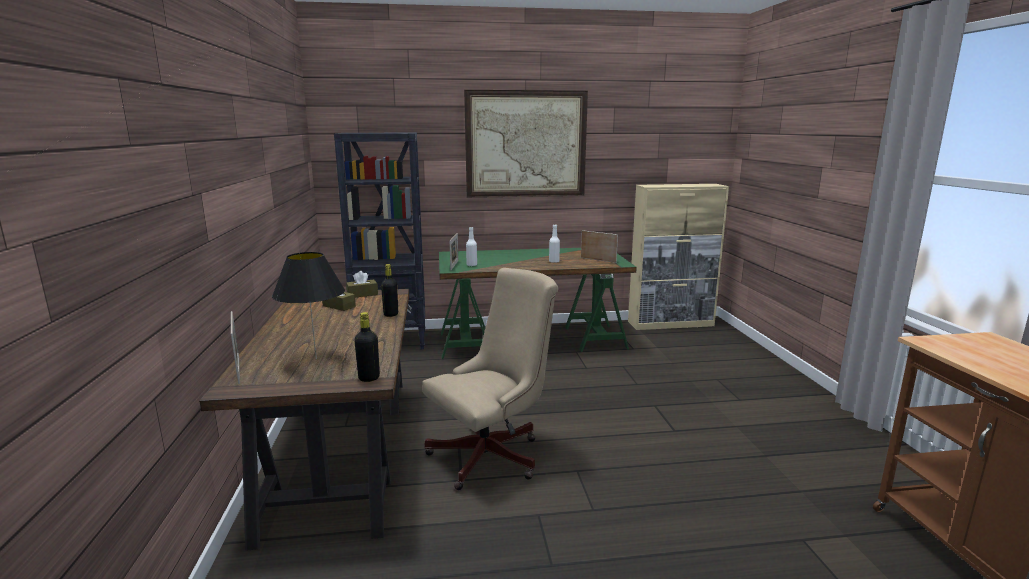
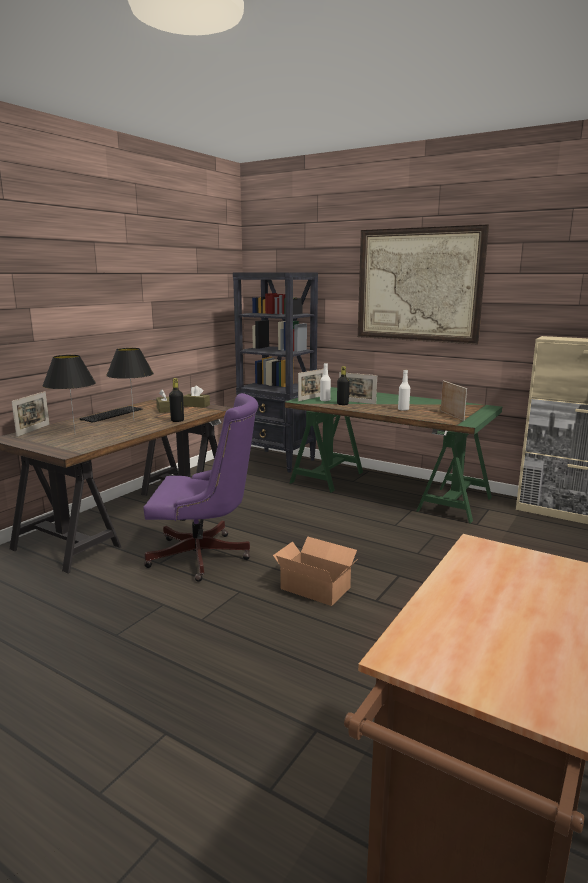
camera: 40 degrees right, 0 degrees up
black bottle [354,312,380,382] -> black bottle moved to [337,366,350,405]
beige office chair [422,268,559,490] -> purple office chair [144,393,258,582]
none -> keyboard [79,406,143,423]
none -> black table lamp [106,348,154,419]
none -> cardboard box [273,536,358,606]
none -> picture frame [339,372,377,404]

